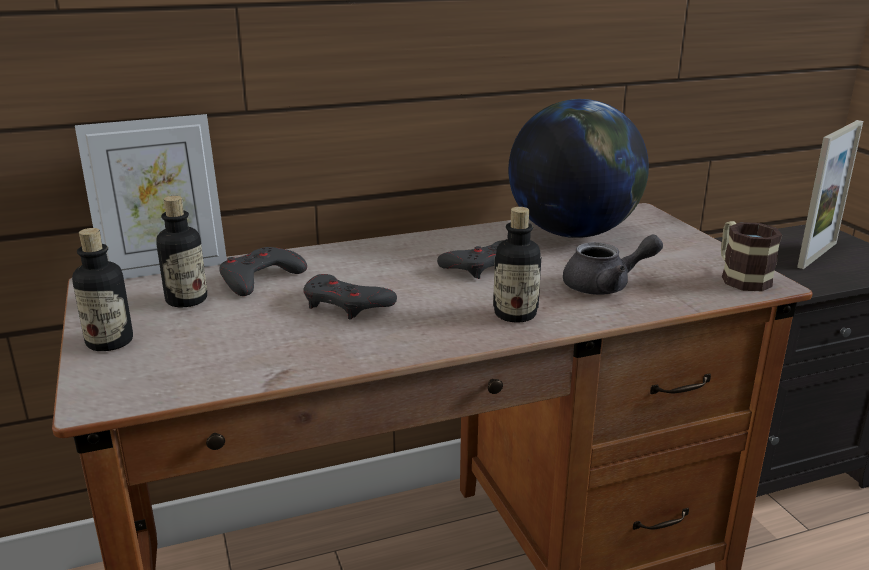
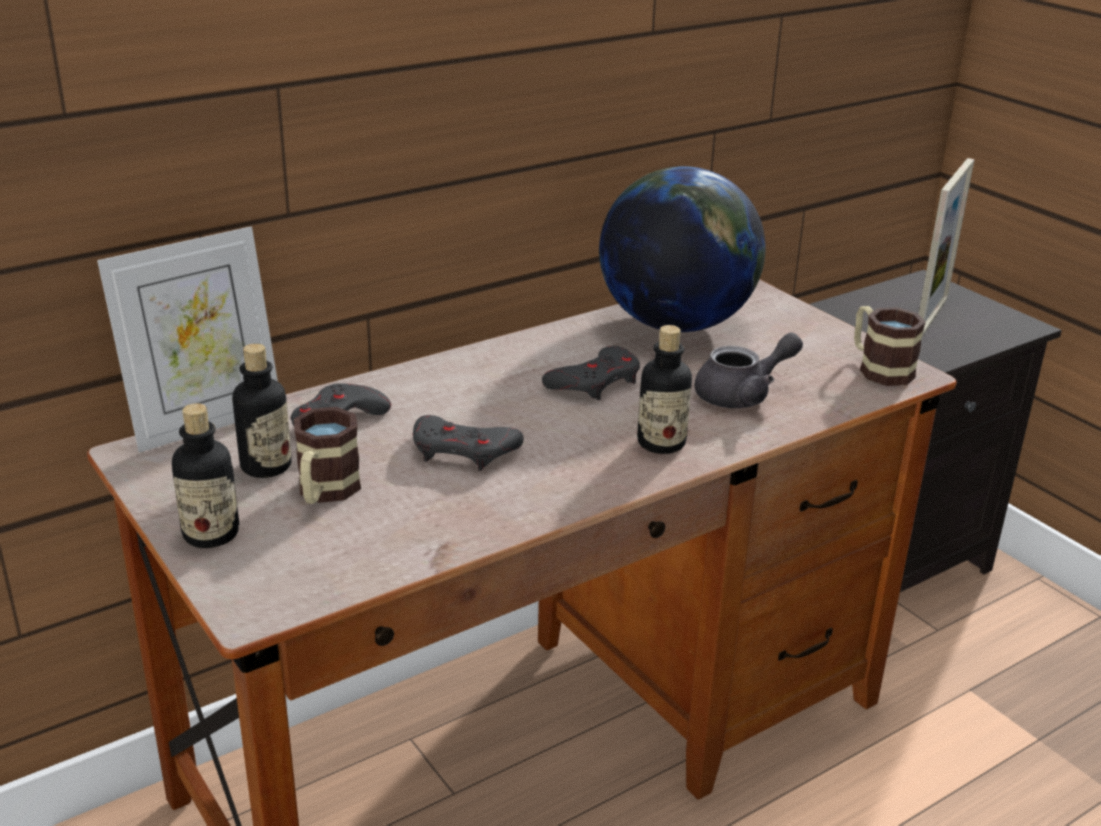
camera: 15 degrees left, 5 degrees up
none -> mug [294,407,361,504]

